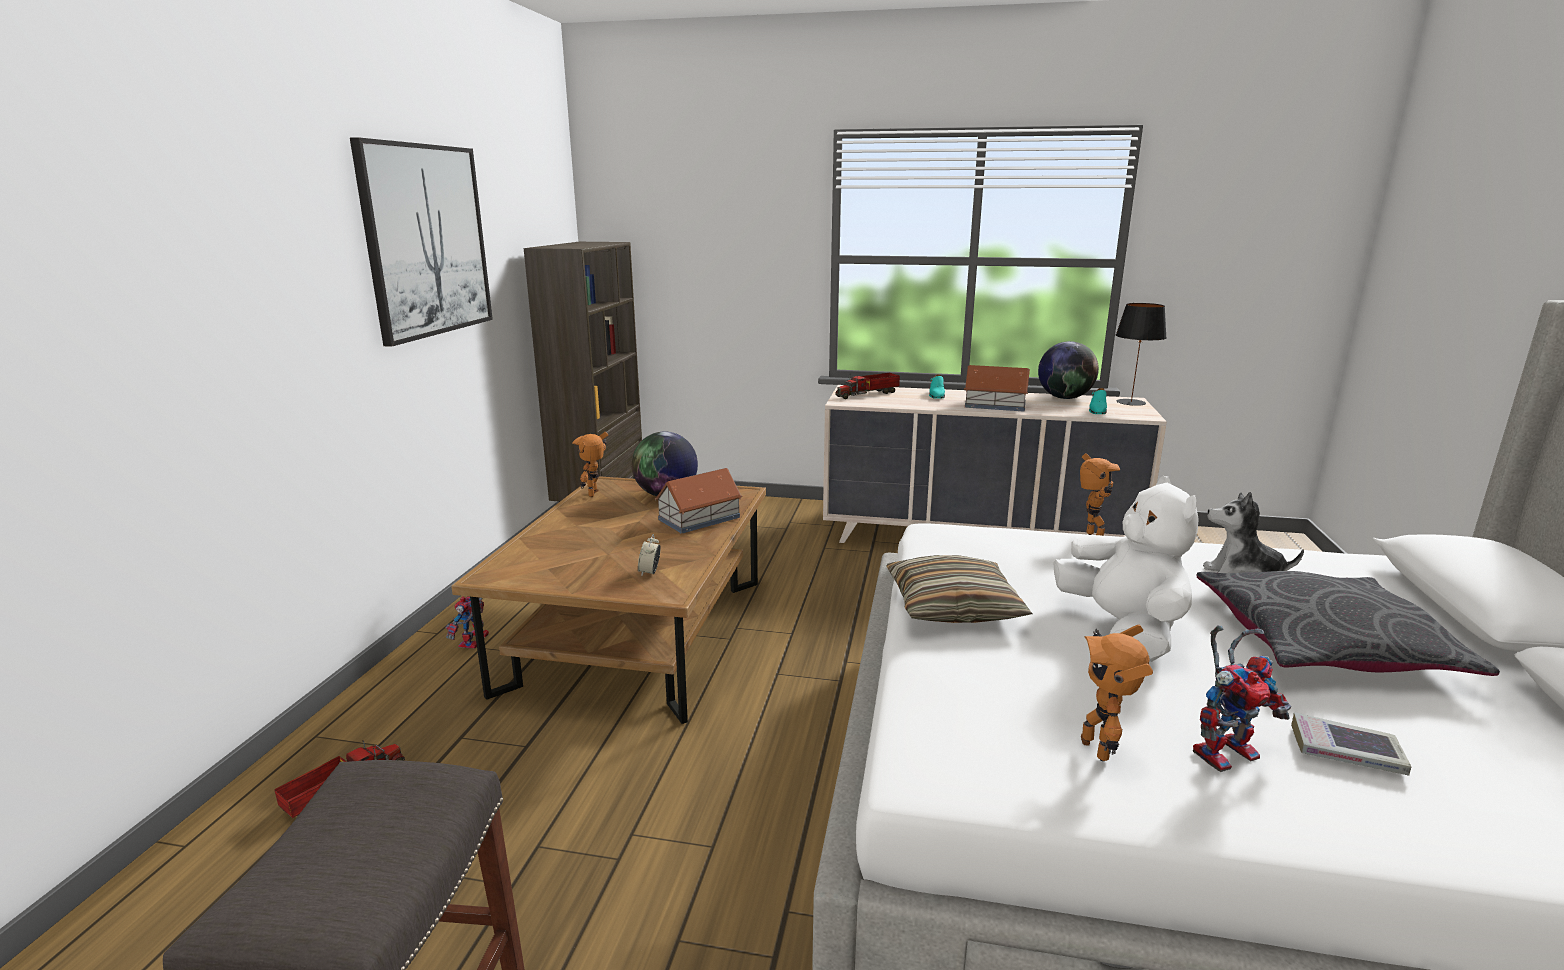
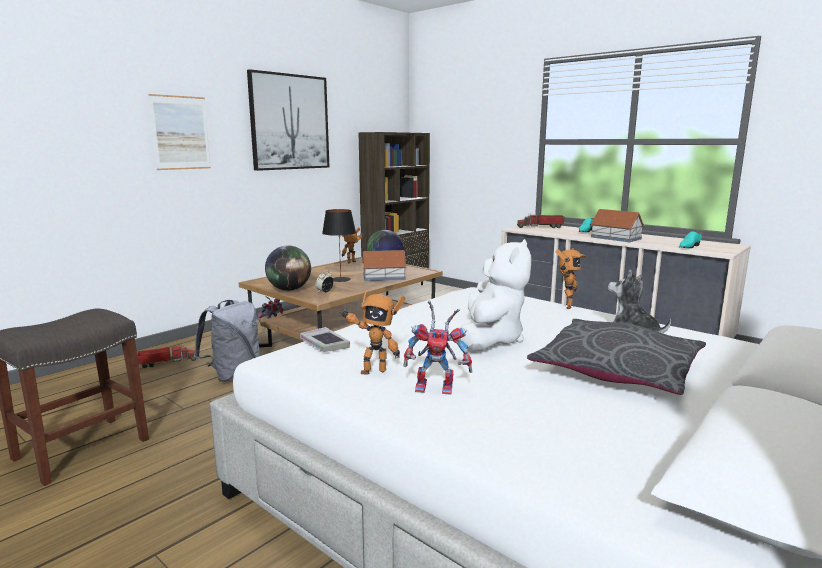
camera: 30 degrees right, 5 degrees down
pillow [886,555,1032,623] -> none
globe [1038,341,1099,399] -> globe moved to [265,245,311,291]
toy robot [1081,624,1153,761] -> toy robot turned 120 degrees counterclockwise [340,290,405,375]
black table lamp [1116,303,1167,406] -> black table lamp moved to [322,209,356,282]
book [1291,712,1411,776] -> book moved to [300,327,350,352]
none -> picture [148,94,211,170]
none -> grey backpack [194,300,260,382]

